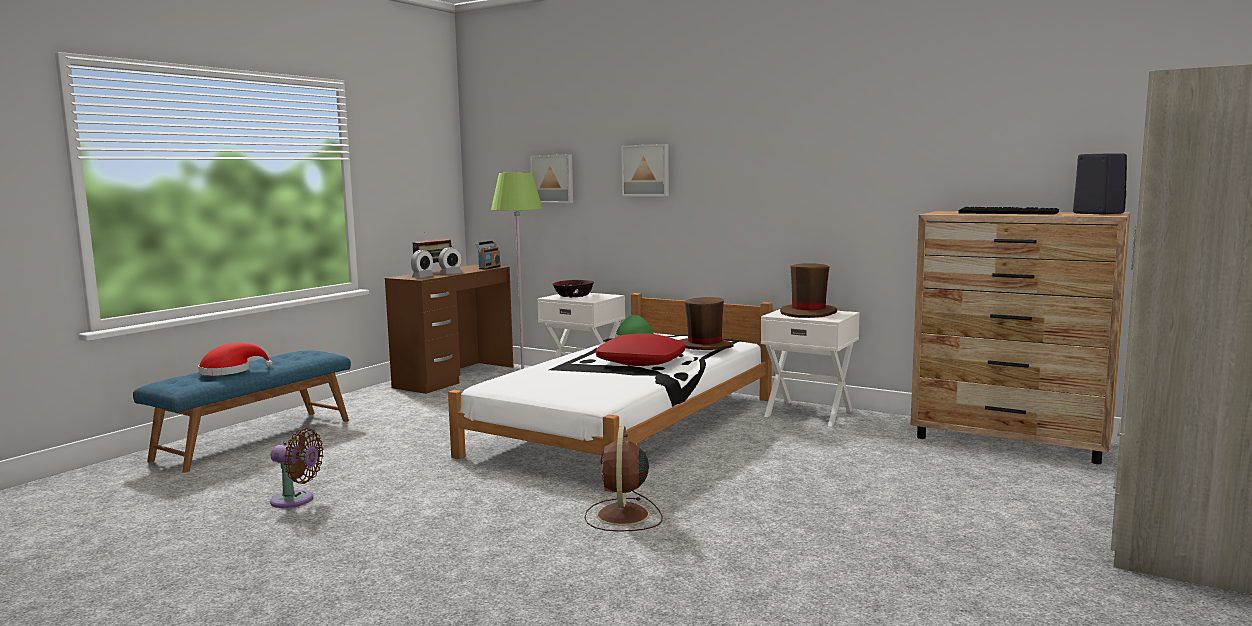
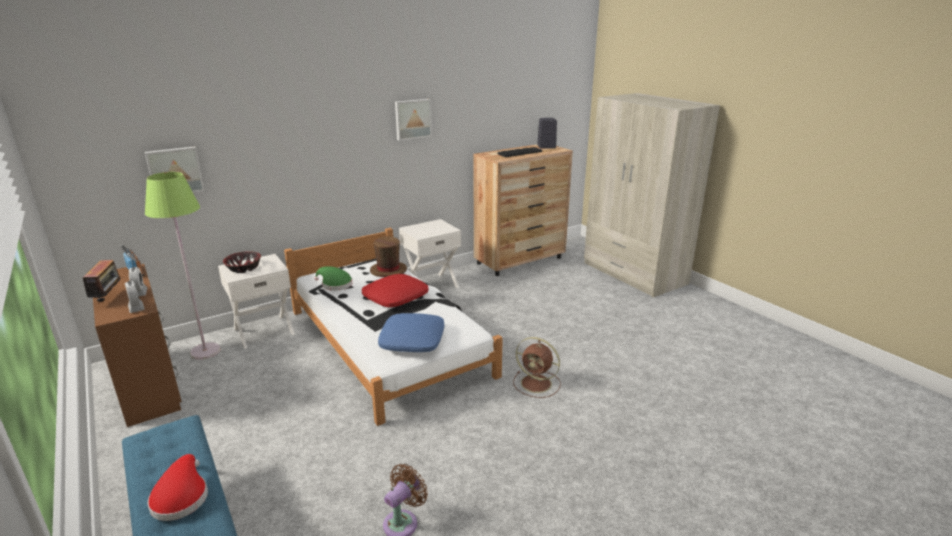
camera: 65 degrees left, 15 degrees up
picture [621,144,669,196] -> picture moved to [395,99,432,141]
brown hat [780,263,837,318] -> none
none -> blue pillow [378,313,444,352]

